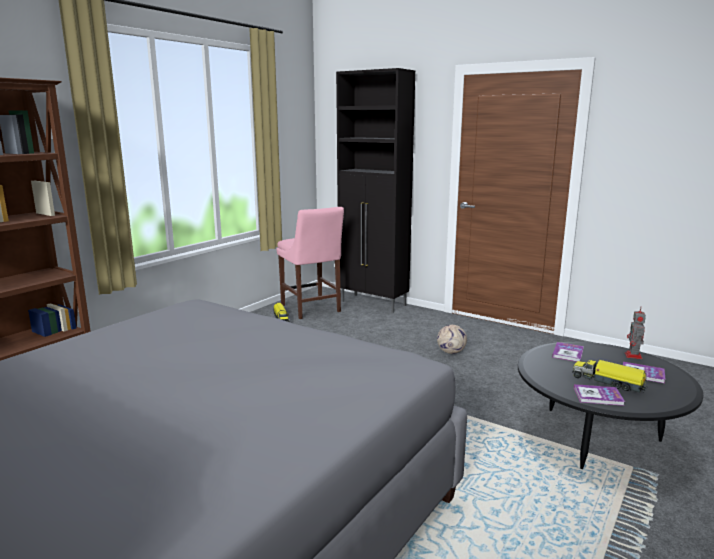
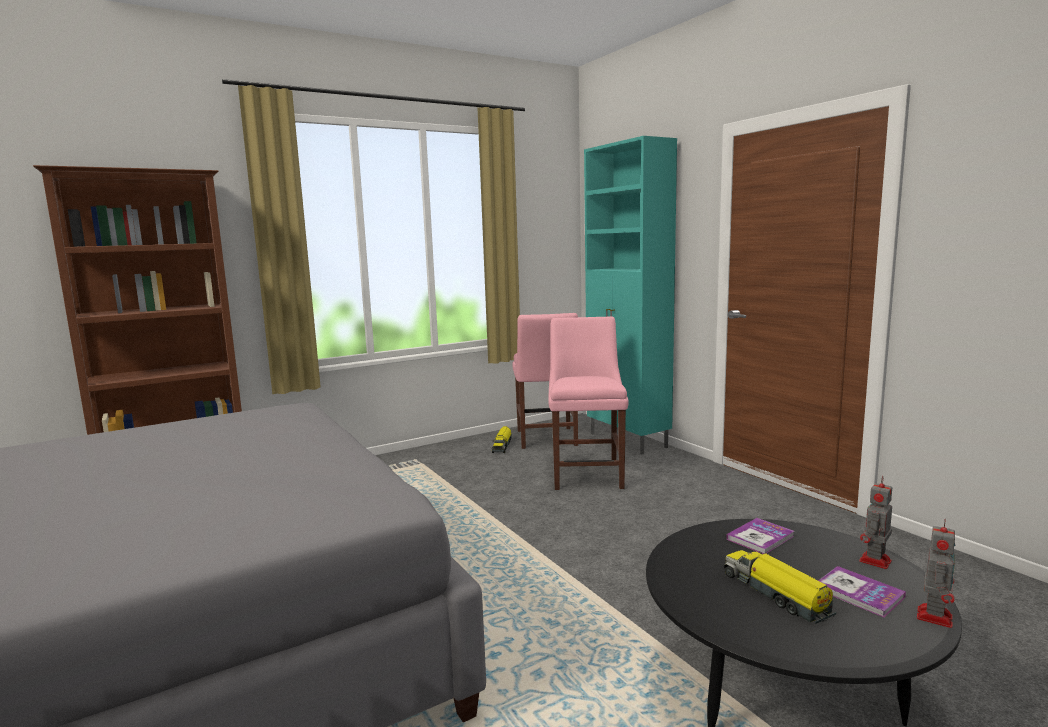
camera: 25 degrees right, 5 degrees down
black cabinet [336,68,415,313] -> turquoise cabinet [584,136,677,454]
football [437,325,467,354] -> none
book [574,384,625,406] -> none
none -> pink chair [548,316,629,490]
none -> toy robot [917,519,956,628]

